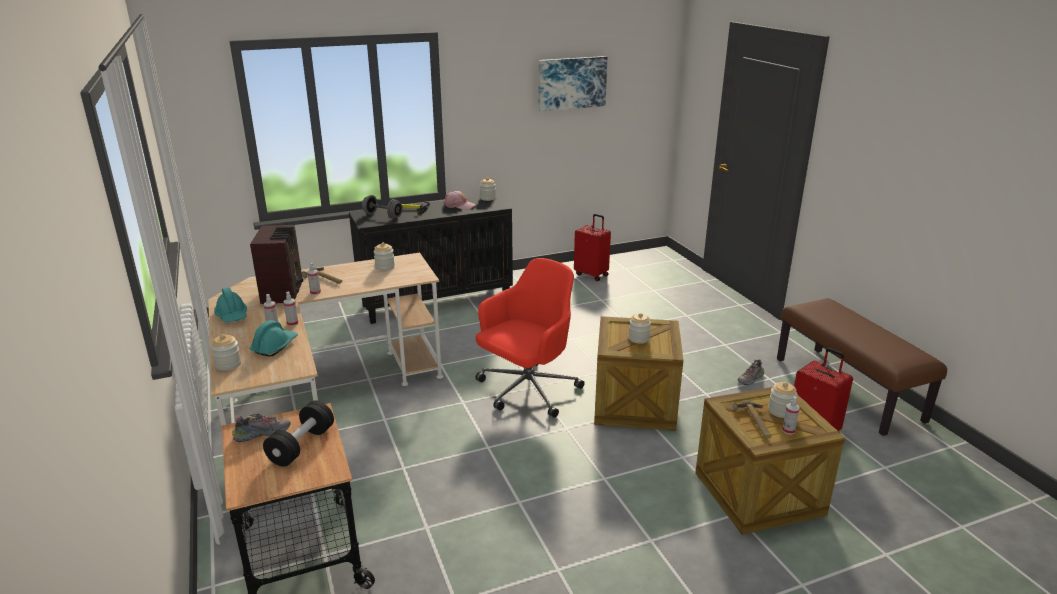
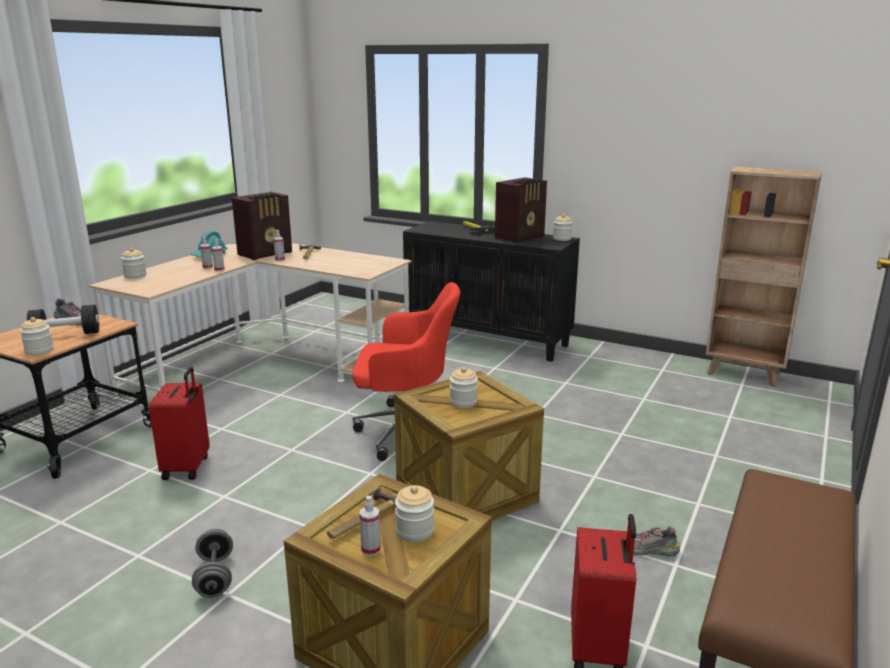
camera: 50 degrees right, 5 degrees down
turquoise hard hat [249,320,298,356] -> none
grey dumbbell [362,195,403,219] -> grey dumbbell moved to [192,529,233,598]
jar [374,243,395,271] -> jar moved to [20,317,54,355]
pink cap [443,191,476,210] -> radio [495,177,547,243]
picture [538,56,608,111] -> none
red suitcase [574,214,611,281] -> red suitcase moved to [149,367,210,480]
none -> brown bookcase [706,166,822,387]

